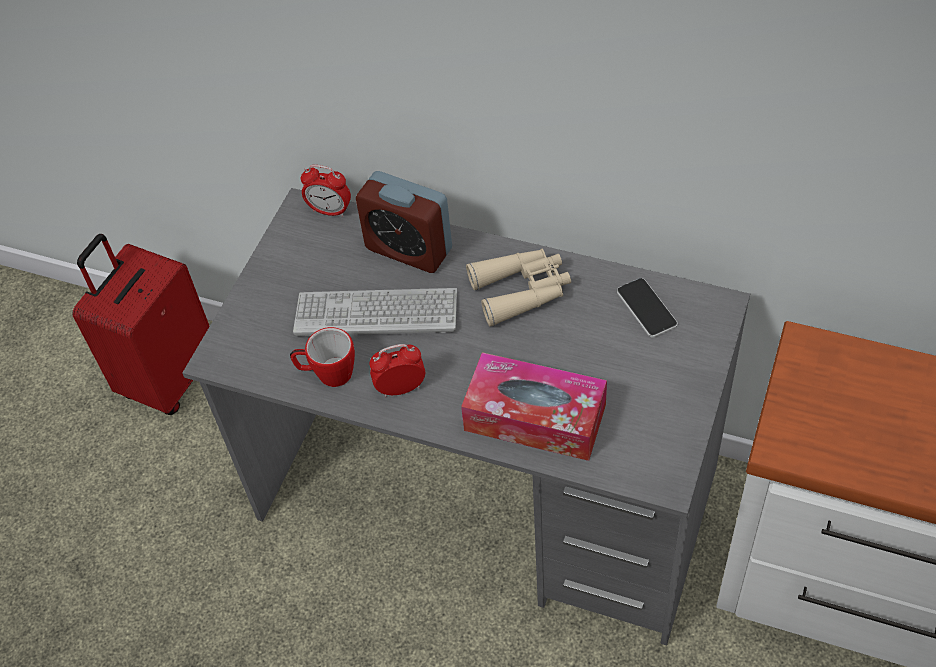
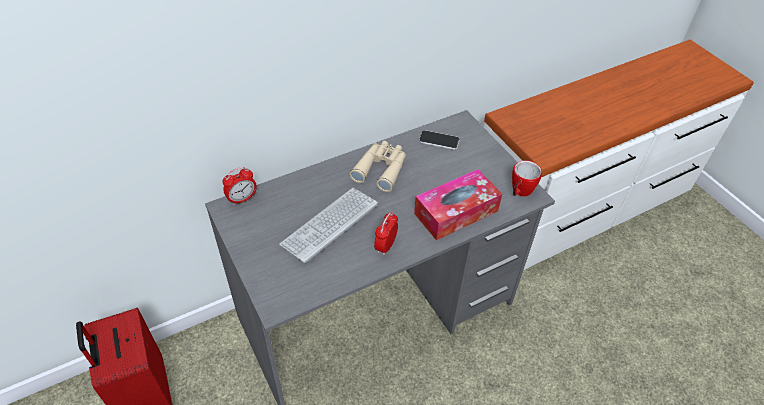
camera: 55 degrees left, 5 degrees down
mug [290,327,355,387] -> mug moved to [512,160,542,196]
alarm clock [356,171,452,273] -> none

